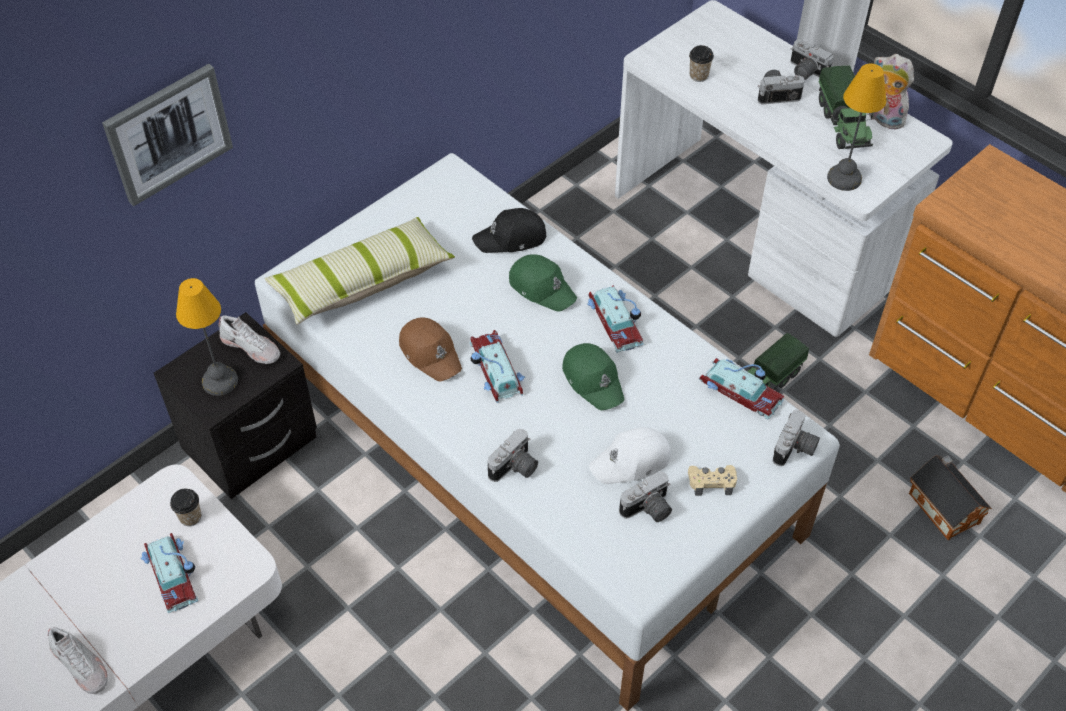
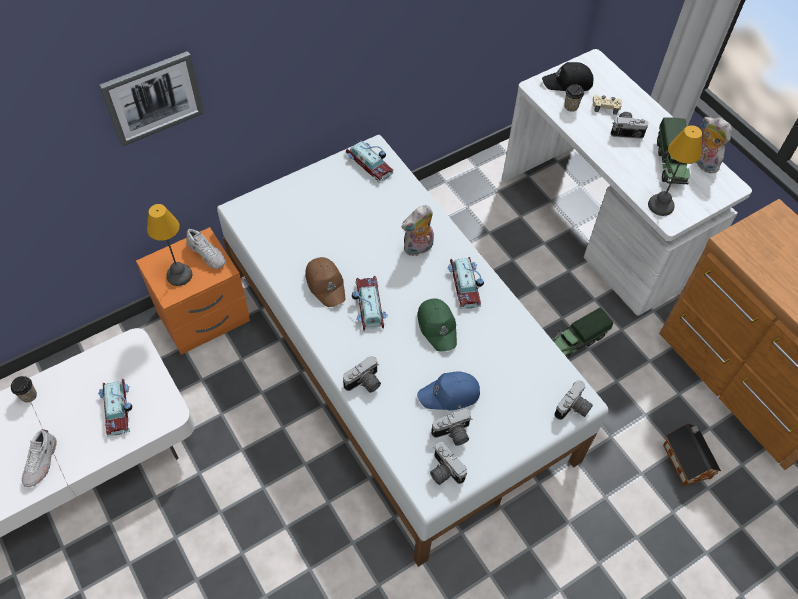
camera: 10 degrees right, 5 degrees up
white shoe [48,627,108,694] -> white shoe turned 45 degrees clockwise [21,429,57,487]
black nightstand [154,312,317,499] -> orange nightstand [136,227,250,355]
cup [170,488,202,526] -> cup moved to [11,376,37,402]
pillow [265,217,455,325] -> none
black cap [472,208,546,253] -> black cap moved to [542,62,594,91]
green cap [509,254,577,311] -> plush toy [402,205,434,256]
white cap [589,427,671,484] -> blue cap [417,372,480,410]
beige game controller [688,465,737,496] -> beige game controller moved to [593,95,622,115]
toy car [699,358,784,419] -> toy car moved to [346,141,394,182]
camera [790,40,833,80] -> camera moved to [430,442,467,485]

